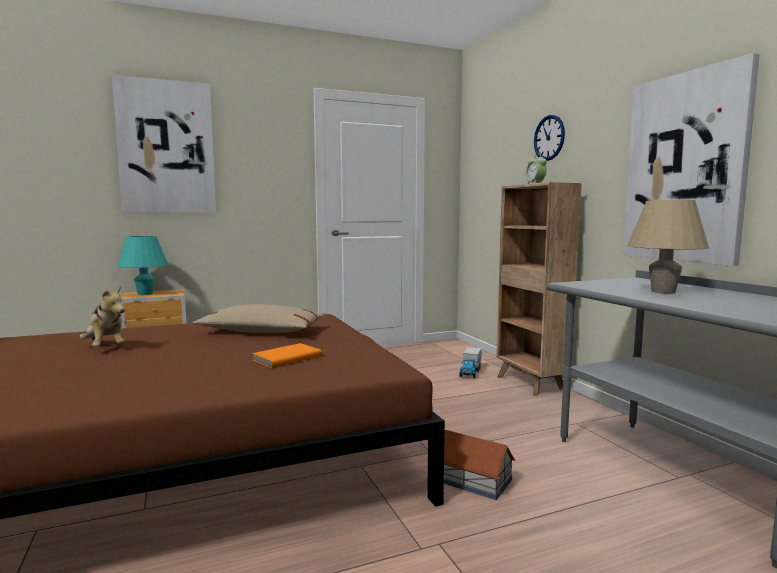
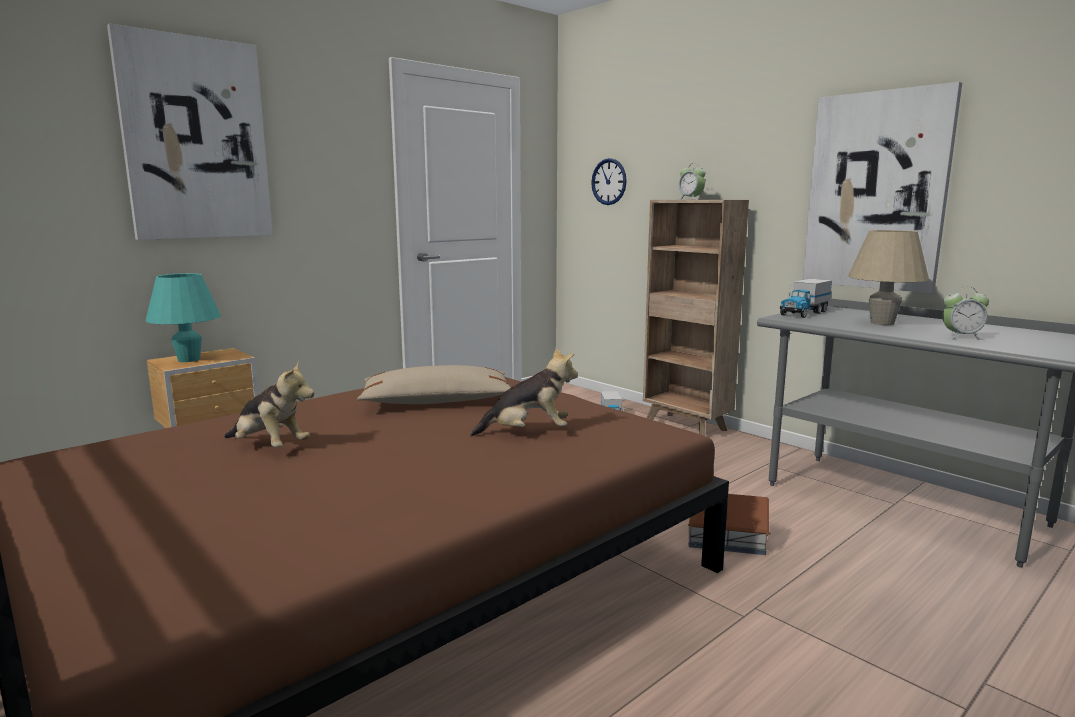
camera: 20 degrees left, 5 degrees up
orange book [251,343,322,368] -> plush toy [470,347,578,436]
wall clock [534,115,565,161] -> wall clock moved to [591,158,627,205]
none -> toy truck [780,279,832,318]
none -> alarm clock [942,287,989,340]

